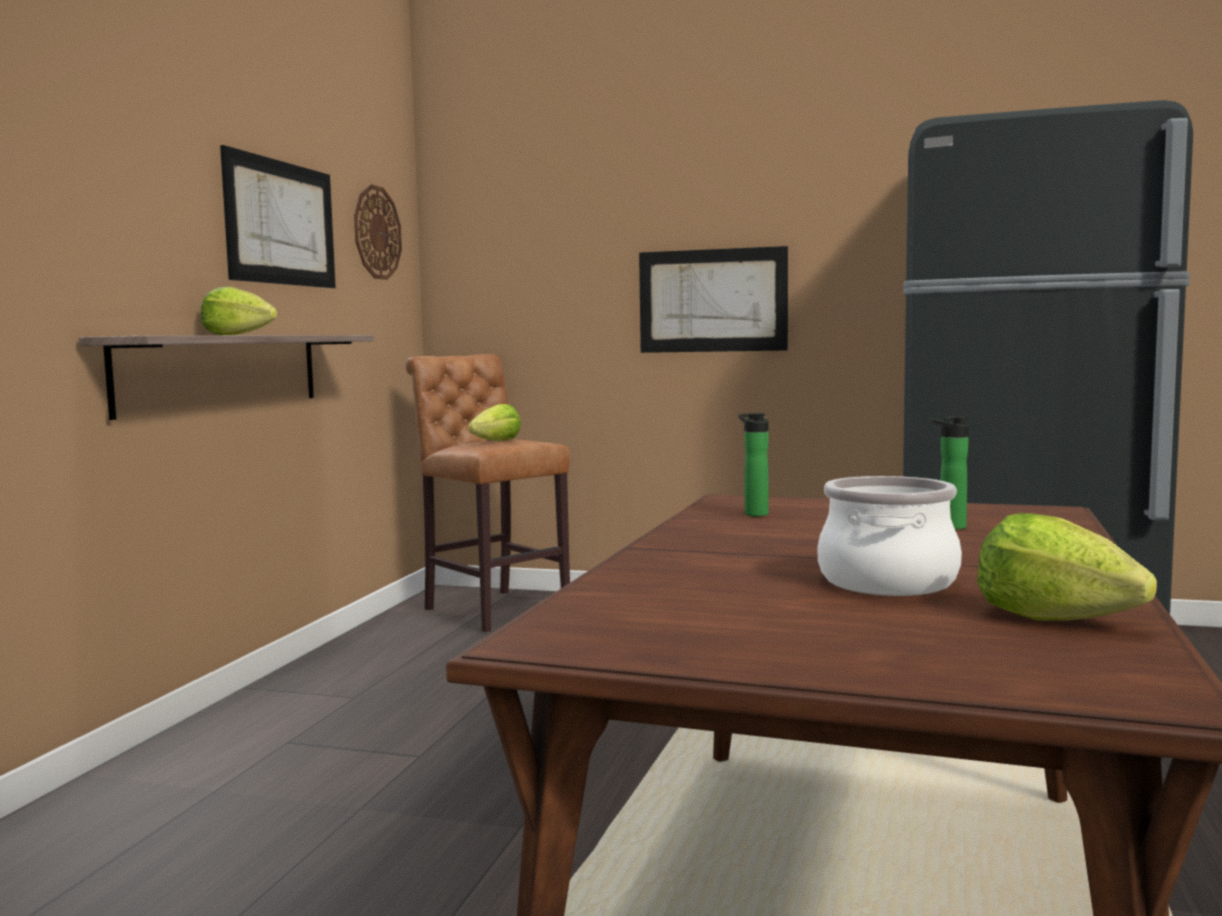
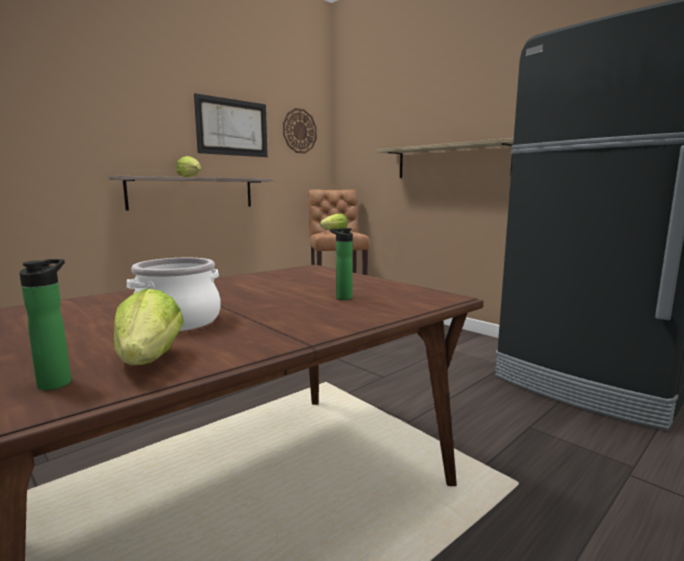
camera: 30 degrees right, 5 degrees up
picture [639,246,788,353] -> shelf [377,138,514,178]
bottle [738,413,768,516] -> bottle moved to [19,259,71,390]

